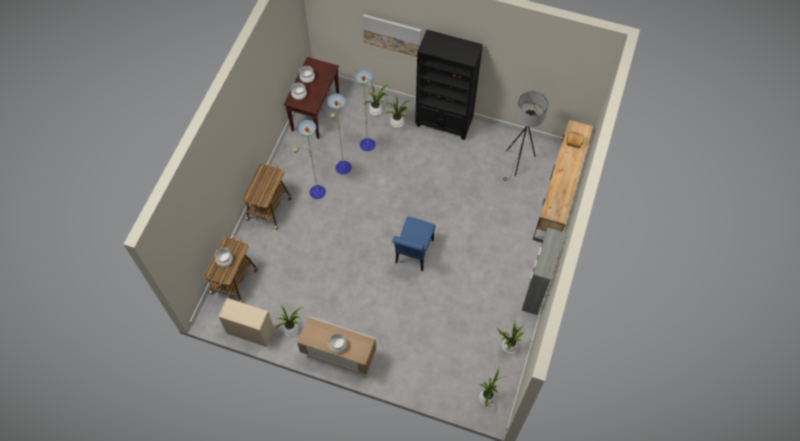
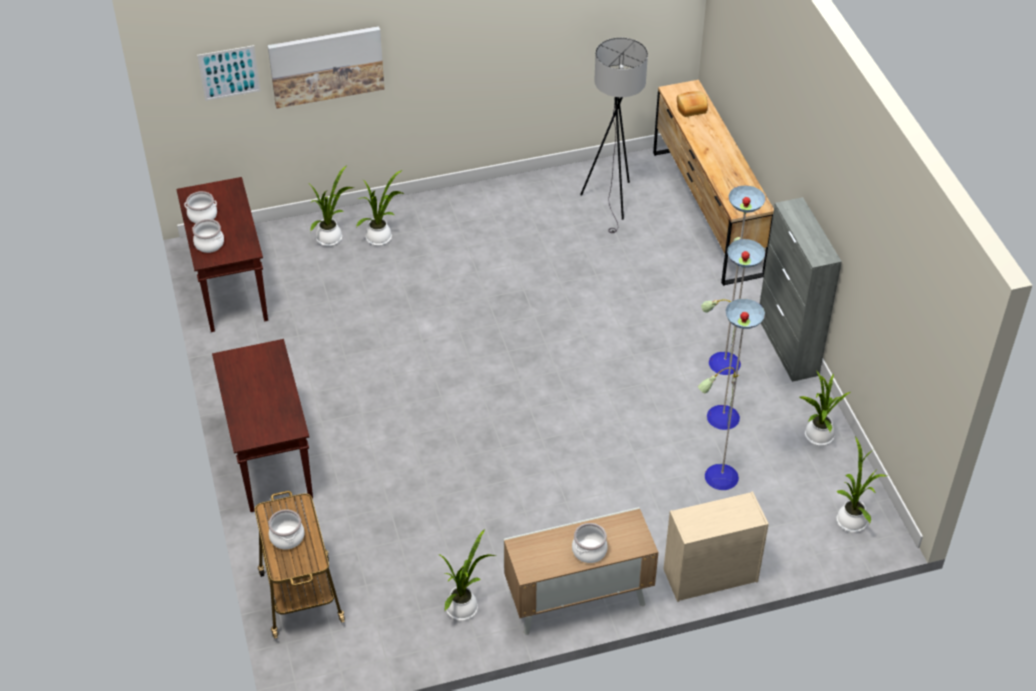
camera: 35 degrees left, 15 degrees down
beige dresser [218,298,274,347] -> beige dresser moved to [664,491,769,602]
cart [243,163,292,230] -> brown console table [212,339,313,512]
floor lamp [292,69,379,199] -> floor lamp moved to [698,185,765,490]
blue chair [392,216,435,271] -> none
black bookcase [415,30,483,140] -> none
none -> picture [197,45,261,101]

